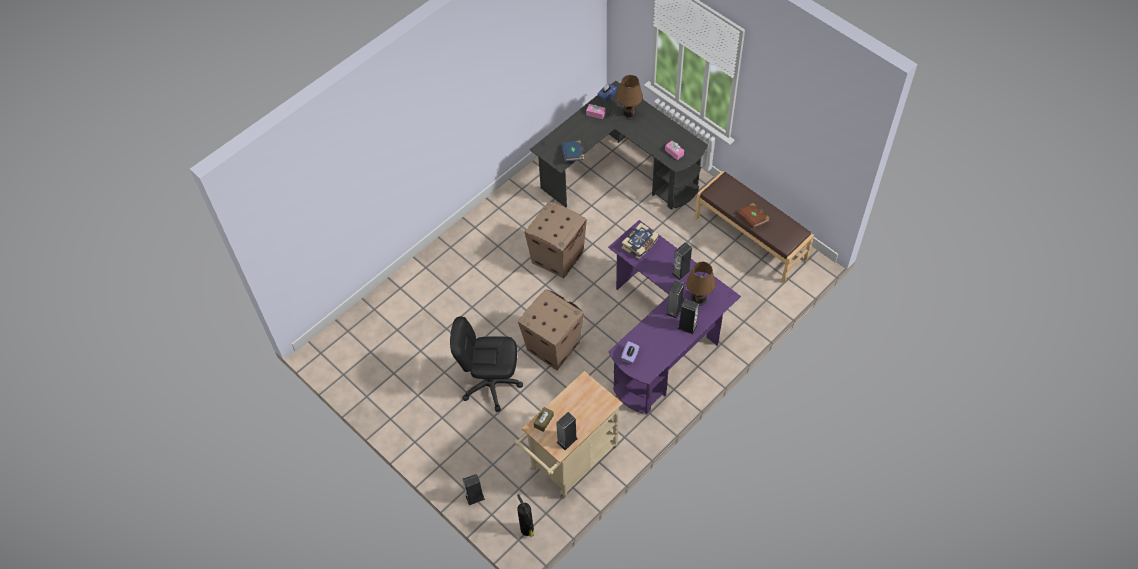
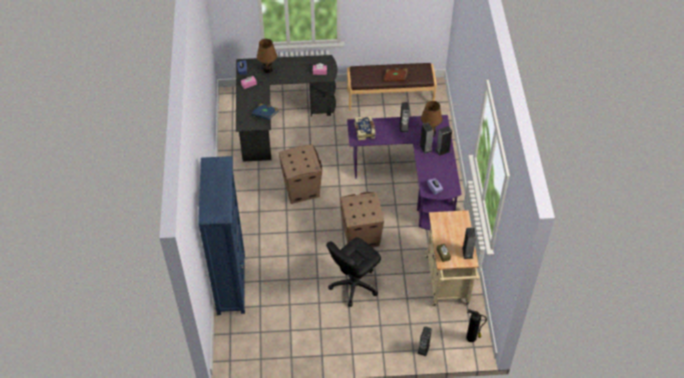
camera: 50 degrees left, 5 degrees down
none -> blue bookcase [198,156,245,315]

